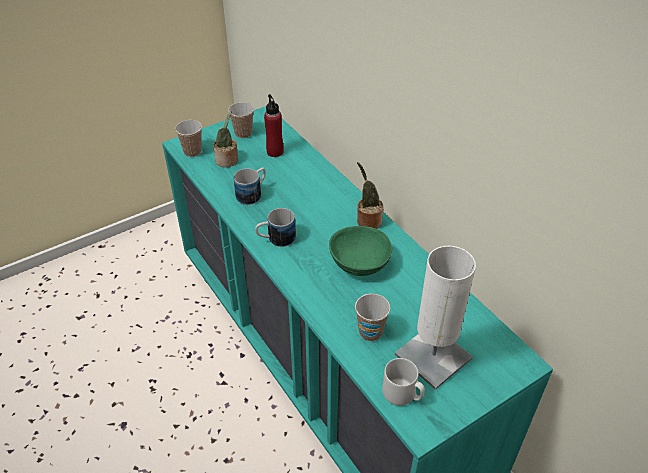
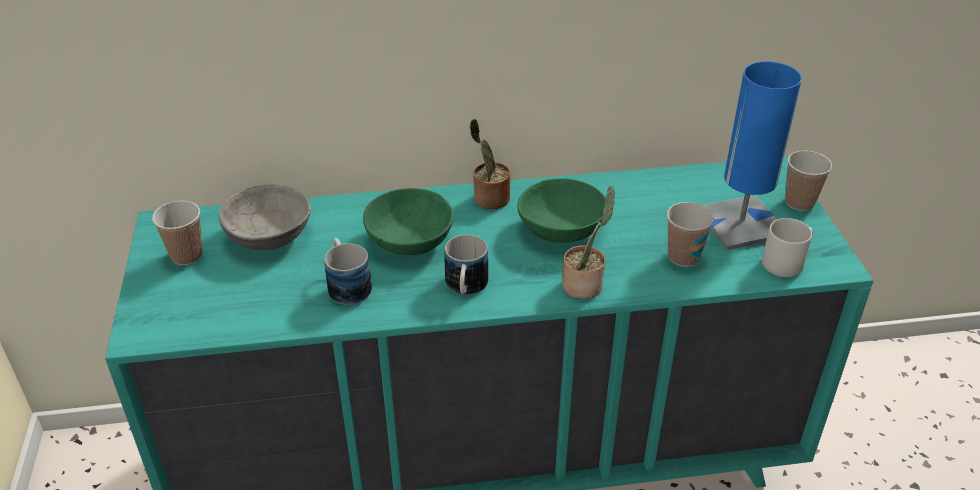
camera: 65 degrees left, 5 degrees down
cup [175,120,202,157] -> cup moved to [785,150,832,211]
potted plant [213,111,238,167] -> potted plant moved to [562,186,615,299]
red bottle [264,94,284,157] -> grey bowl [219,184,311,250]
white table lamp [395,246,476,390] -> blue table lamp [703,61,802,250]
none -> green bowl [363,188,454,255]

